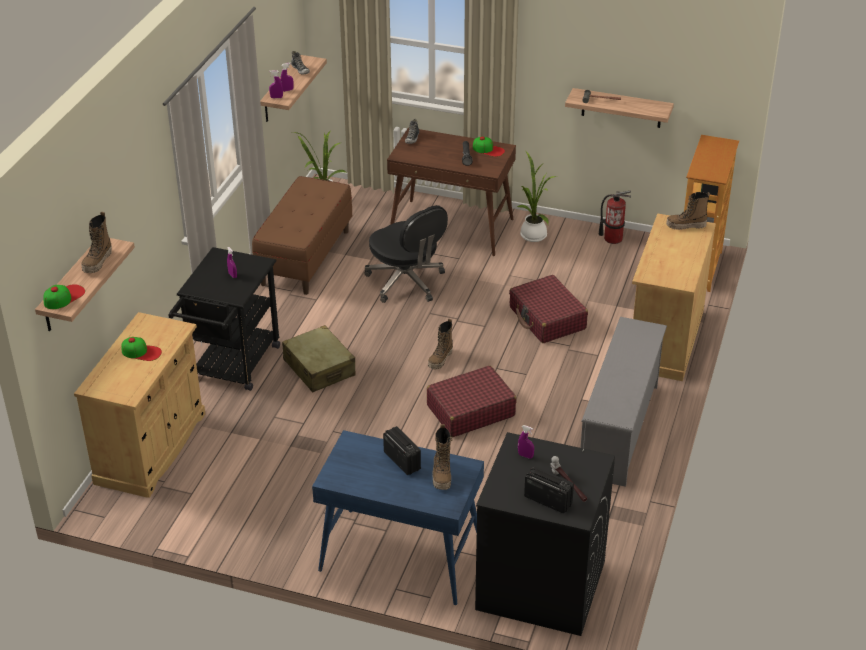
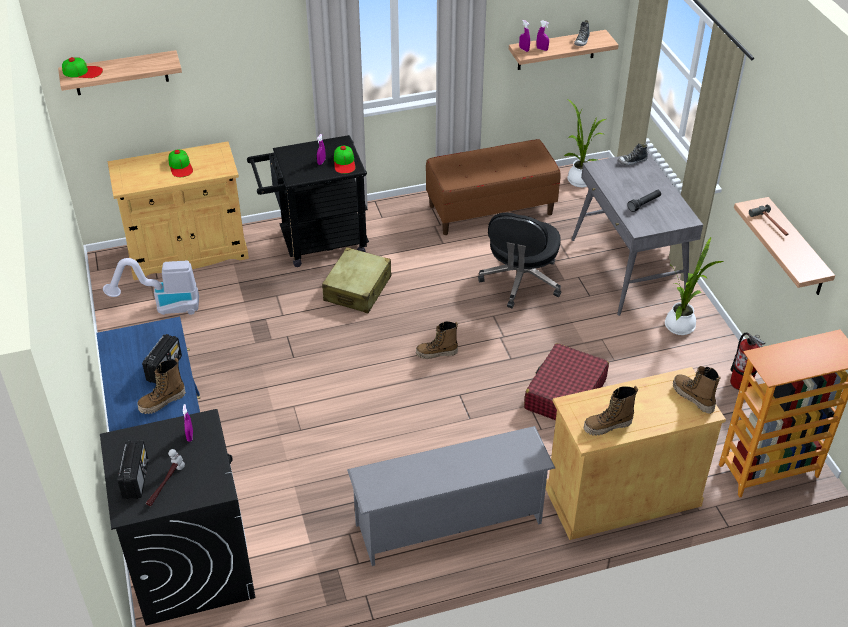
camera: 55 degrees right, 5 degrees up
boot [81,212,112,273] -> boot moved to [583,386,638,436]
brown desk [387,127,516,256] -> grey desk [571,151,703,316]
red suitcase [427,366,517,437] -> none
cap [473,136,505,157] -> cap moved to [334,145,356,174]
none -> vacuum cleaner [103,258,199,315]

